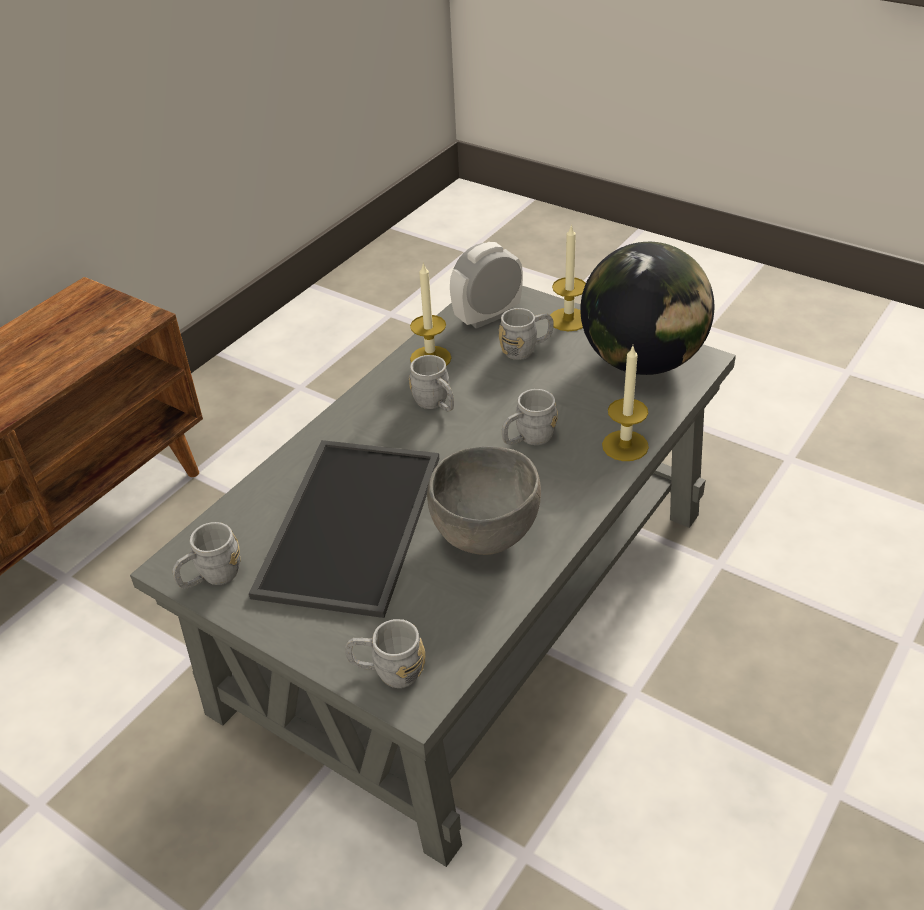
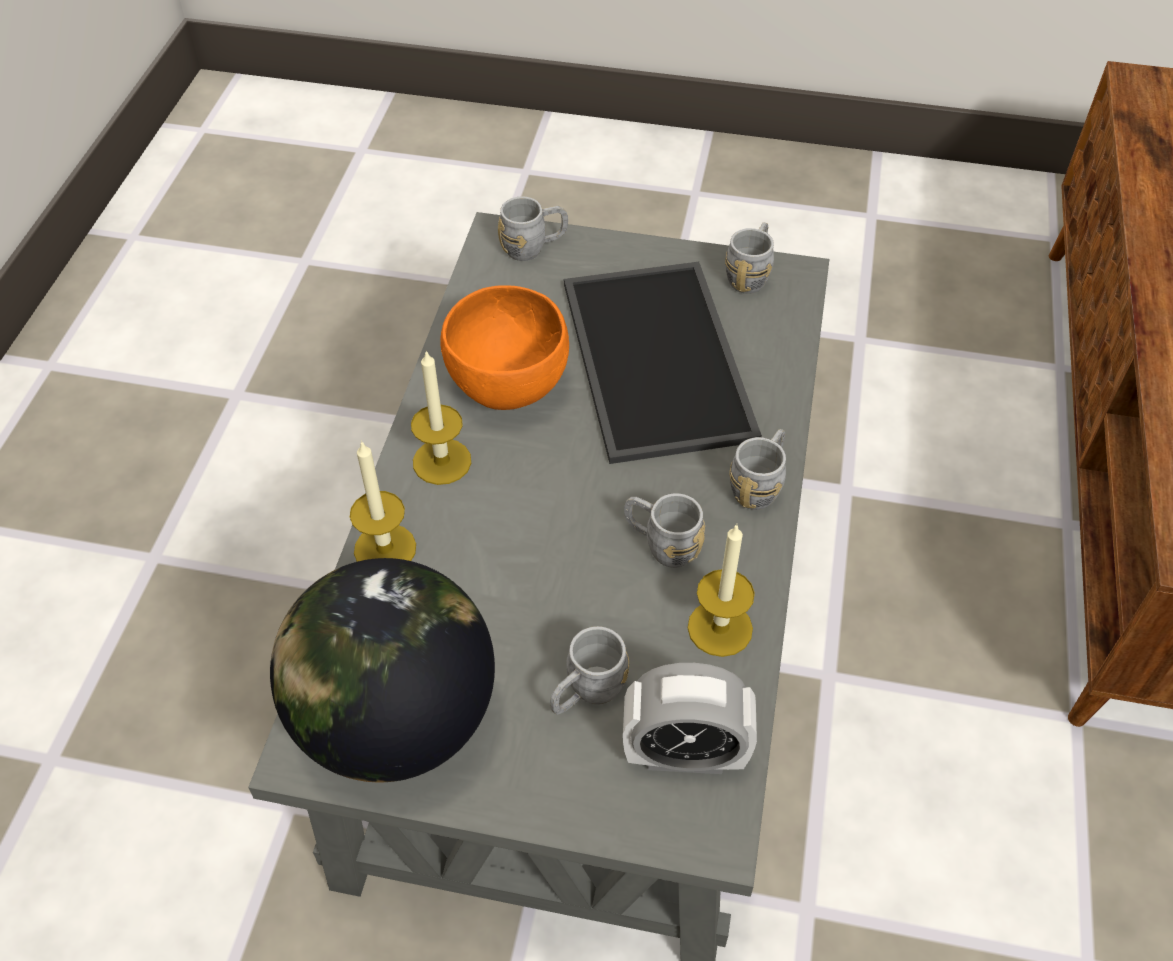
camera: 155 degrees right, 10 degrees up
grey bowl [427,446,541,555] -> orange bowl [440,285,569,410]
alarm clock [450,242,523,329] -> alarm clock turned 60 degrees clockwise [623,663,757,774]
grey mug [502,389,558,445] -> grey mug moved to [729,429,786,510]
candle [550,224,586,331] -> candle moved to [411,351,471,485]

